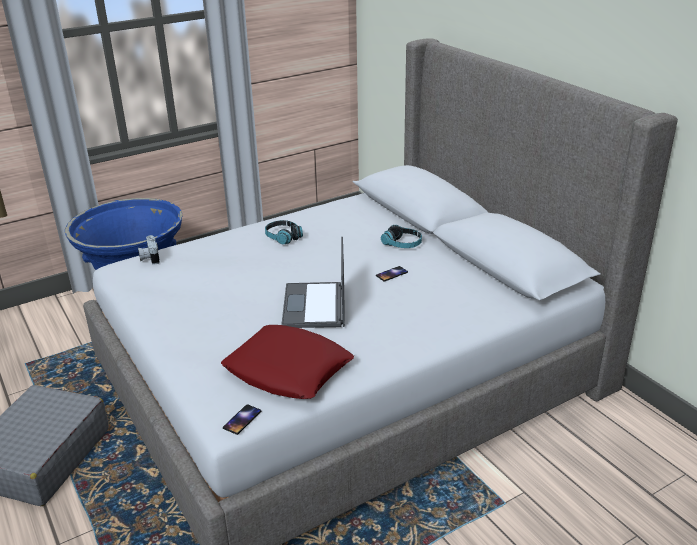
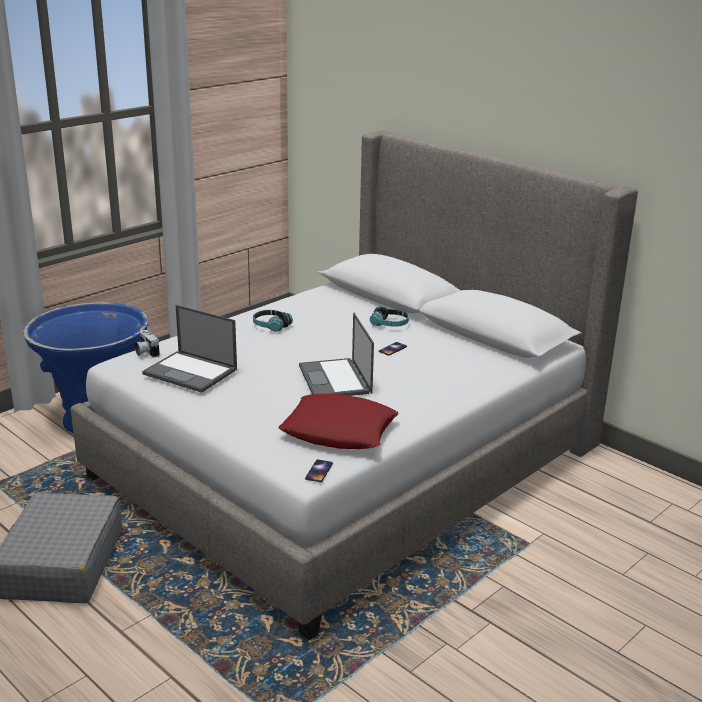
camera: 15 degrees left, 5 degrees down
none -> laptop [142,305,237,393]

